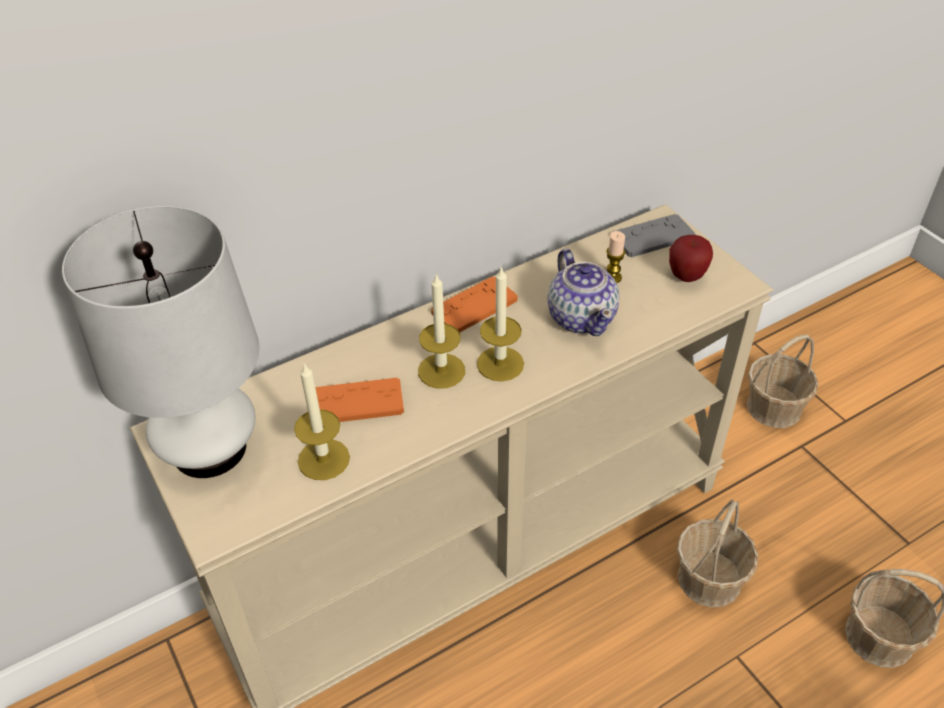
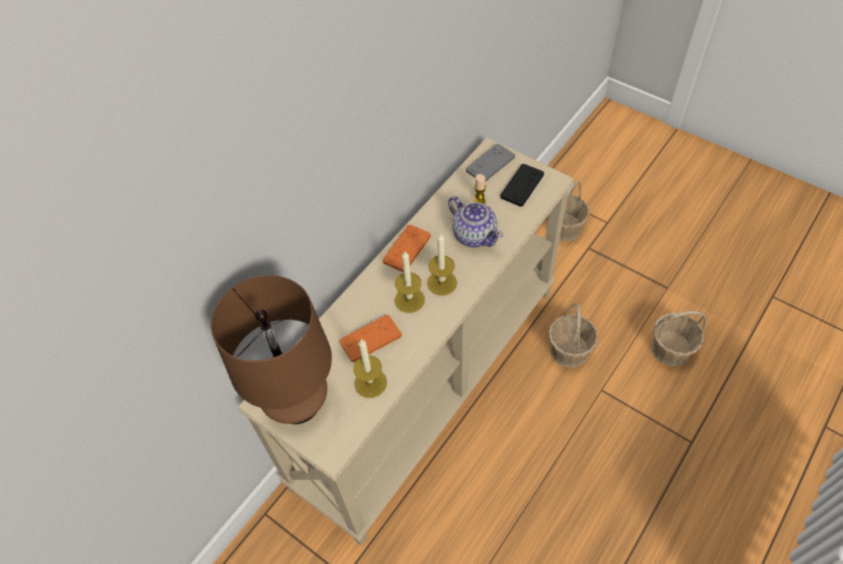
camera: 20 degrees left, 10 degrees up
white table lamp [62,206,259,478] -> brown table lamp [211,275,332,424]
apple [669,235,713,282] -> black game controller [500,164,544,207]

